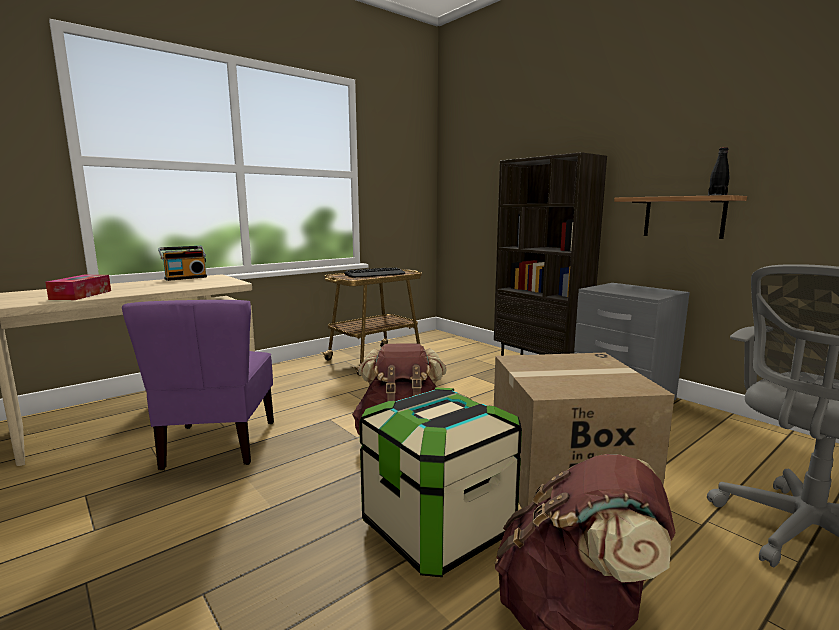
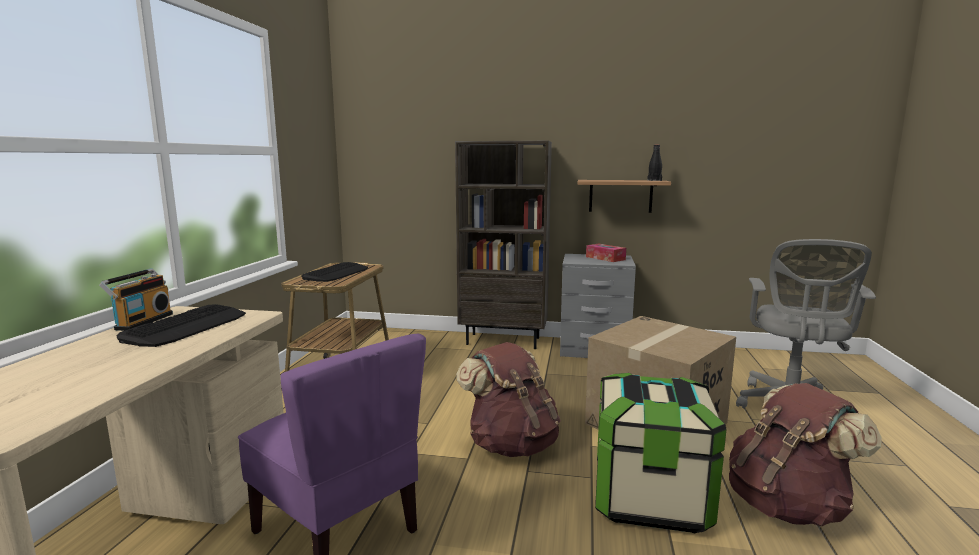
camera: 40 degrees left, 0 degrees up
tissue box [45,275,111,300] -> tissue box moved to [586,244,626,262]
none -> keyboard [117,304,246,347]

